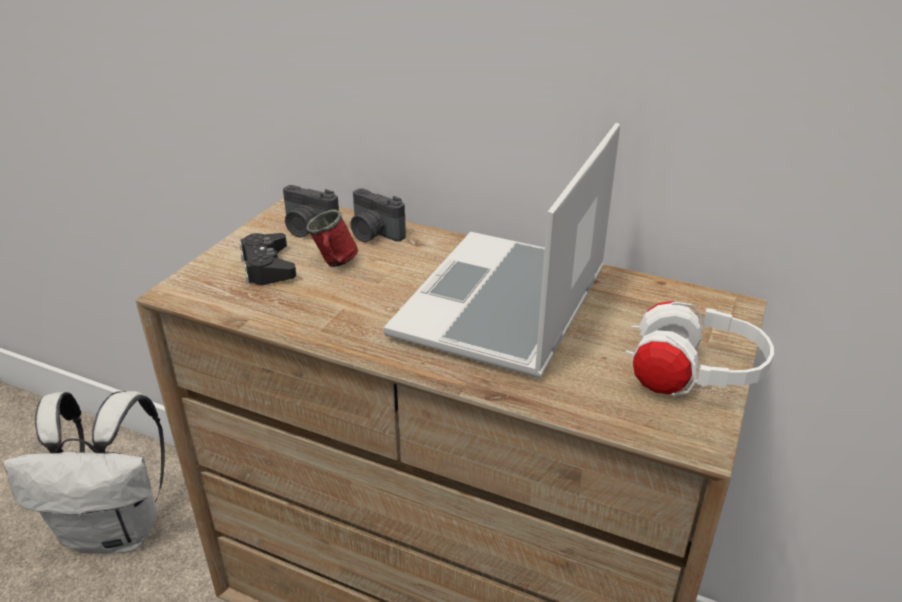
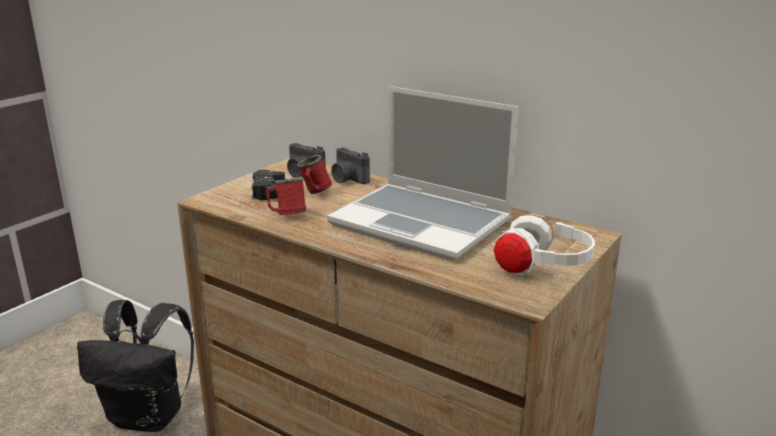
camera: 10 degrees right, 10 degrees down
white backpack [3,391,165,554] -> black backpack [77,300,194,432]
laptop [383,123,620,378] -> laptop turned 90 degrees counterclockwise [327,86,519,261]
none -> red mug [266,178,306,215]

